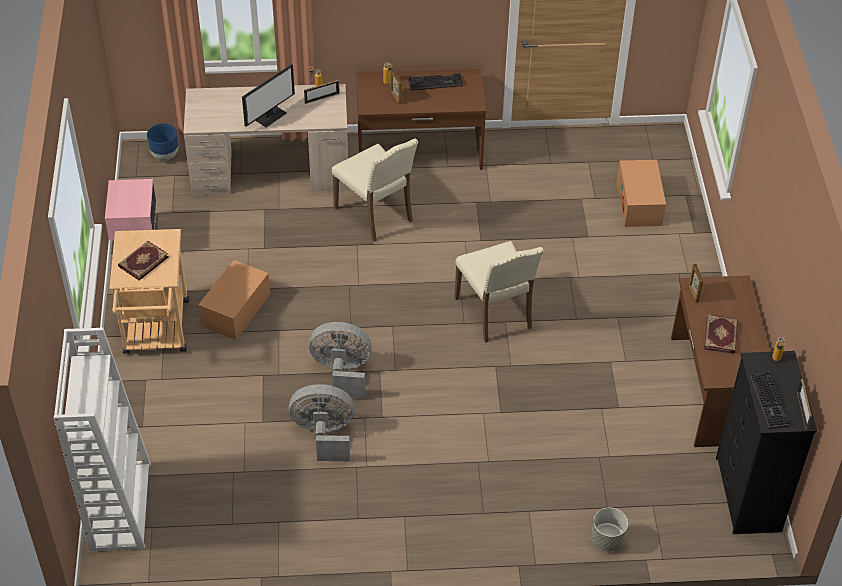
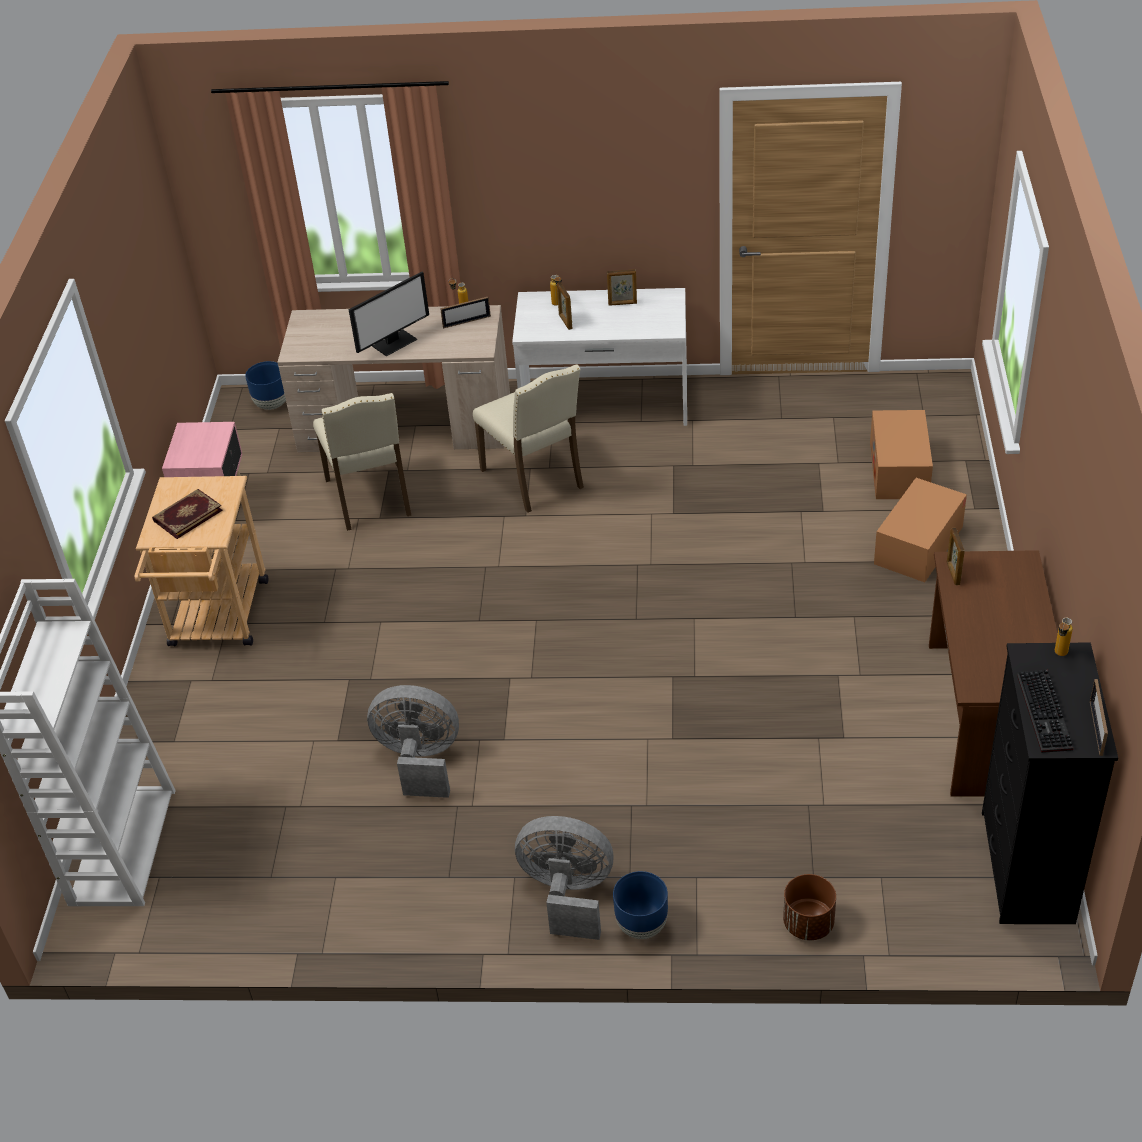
camera: 10 degrees right, 5 degrees down
cardboard box [198,260,270,340] -> cardboard box moved to [874,478,967,582]
grey fan [309,322,372,399] -> grey fan moved to [515,816,614,940]
brown desk [357,69,486,170] -> white desk [512,288,687,426]
keyboard [408,73,463,91] -> picture frame [607,269,637,306]
beige chair [454,241,544,343] -> beige chair moved to [313,393,411,531]
grey planter [591,508,628,552] -> brown planter [783,874,836,940]
book [704,314,738,354] -> none
none -> blue planter [613,871,668,939]

